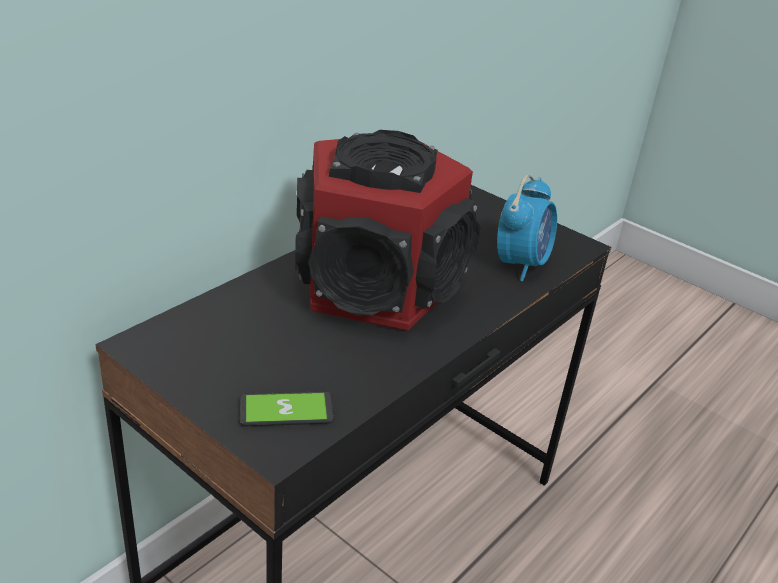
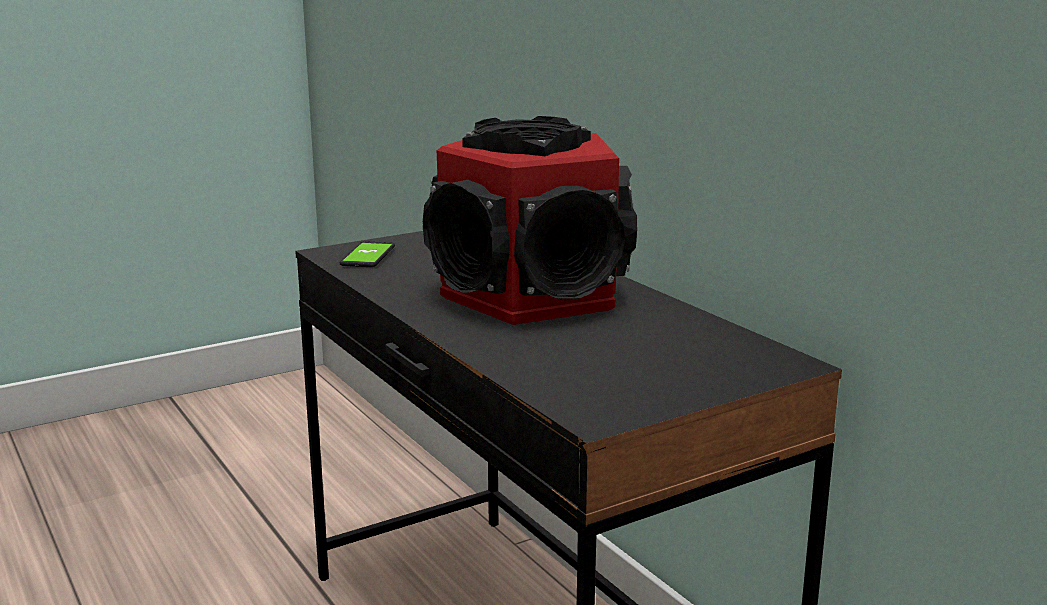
camera: 110 degrees right, 15 degrees down
alarm clock [497,175,557,281] -> none

